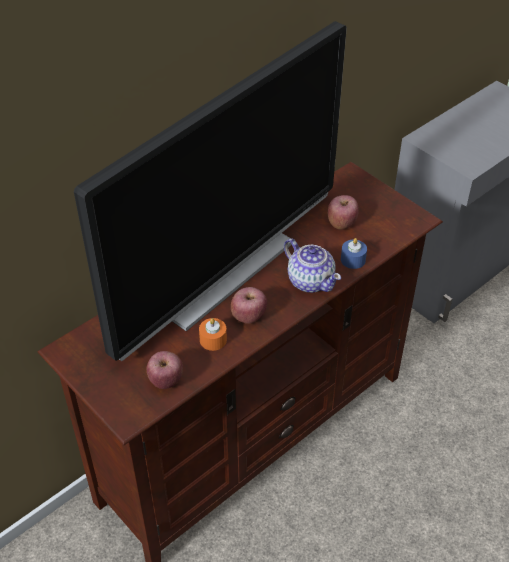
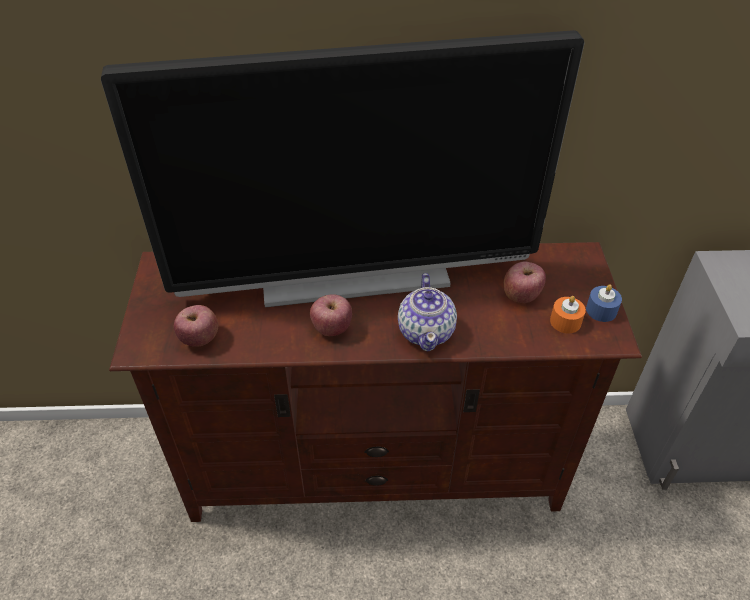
camera: 40 degrees right, 0 degrees up
orange candle [199,318,227,351] -> orange candle moved to [550,296,586,333]
blue candle [341,238,367,269] -> blue candle moved to [586,284,622,322]

